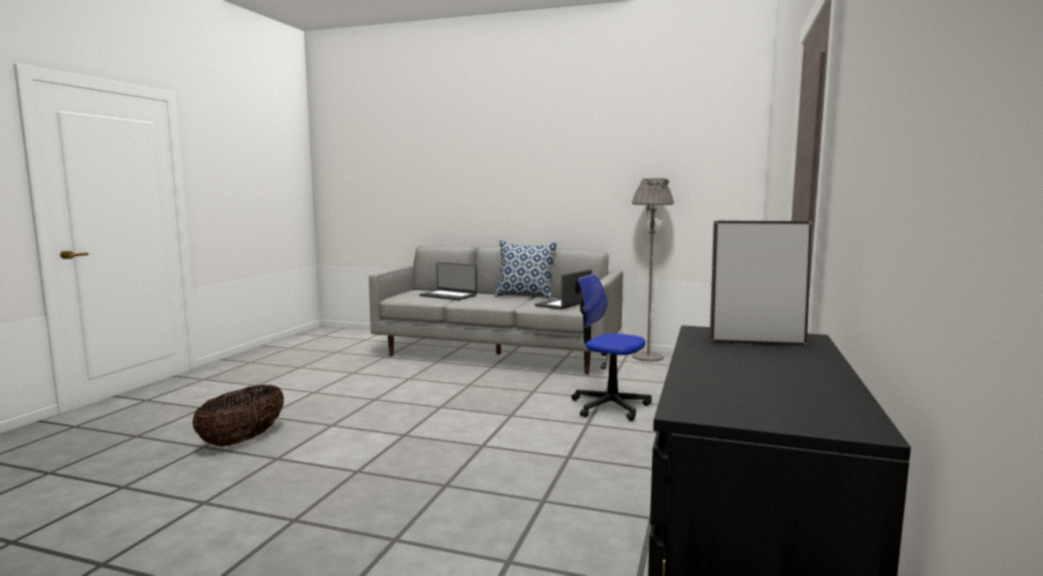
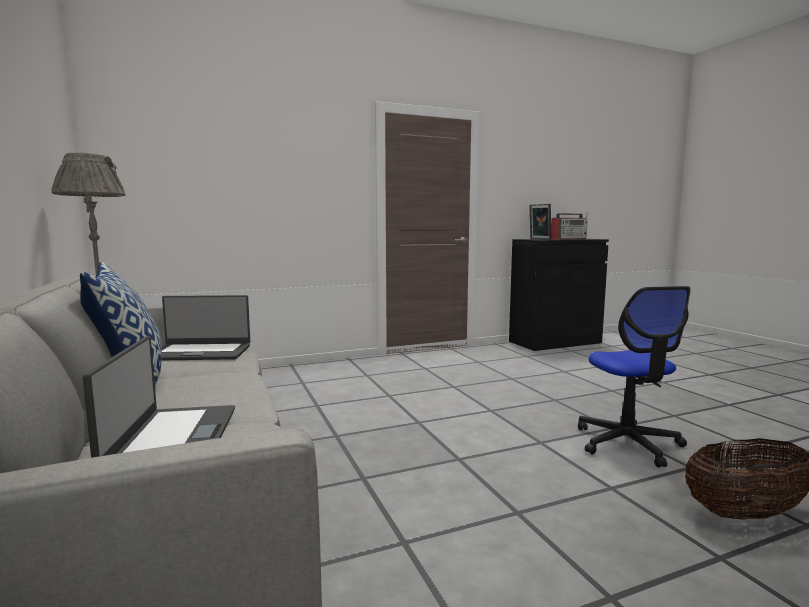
camera: 130 degrees left, 0 degrees up
office chair [571,274,652,421] -> office chair moved to [578,286,691,467]
none -> radio [551,213,588,240]

